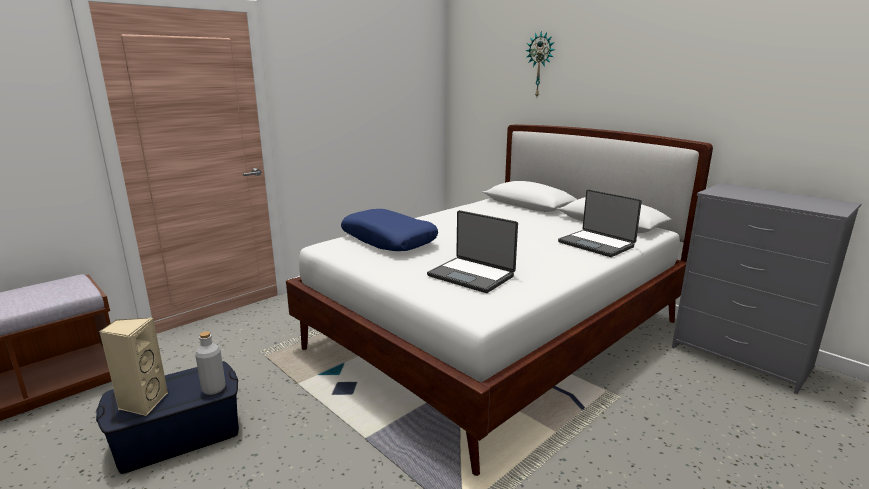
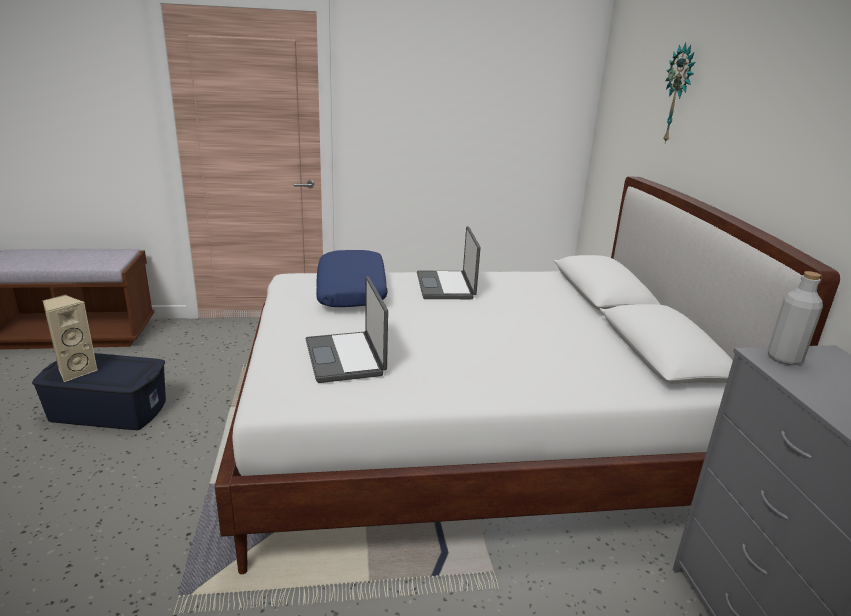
camera: 35 degrees right, 5 degrees up
grey bottle [195,331,226,395] -> grey bottle moved to [768,271,823,365]
laptop [558,189,642,257] -> laptop moved to [417,226,480,299]

